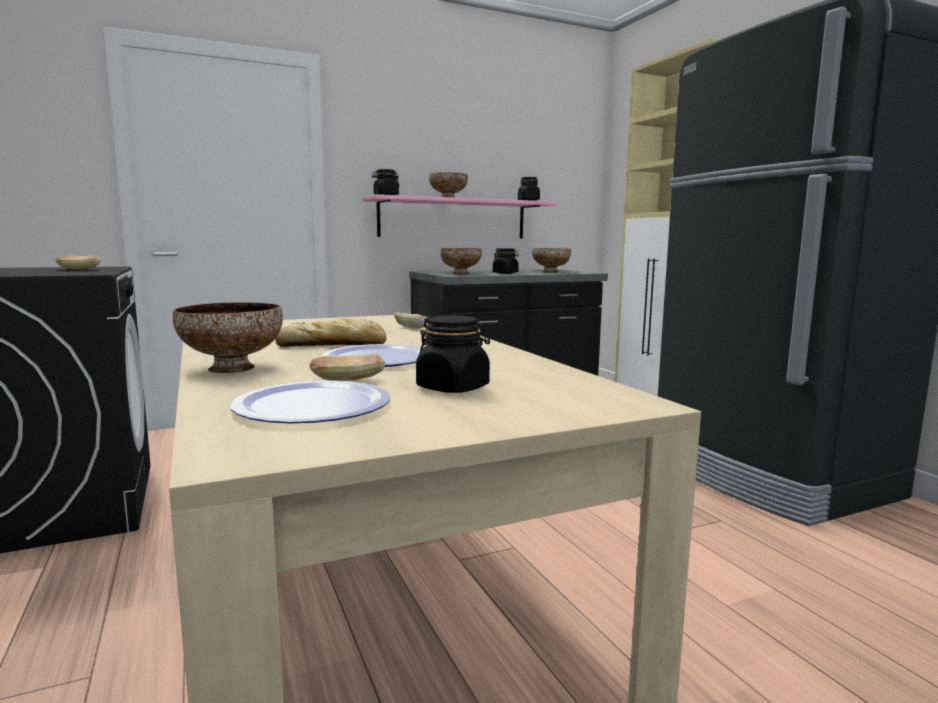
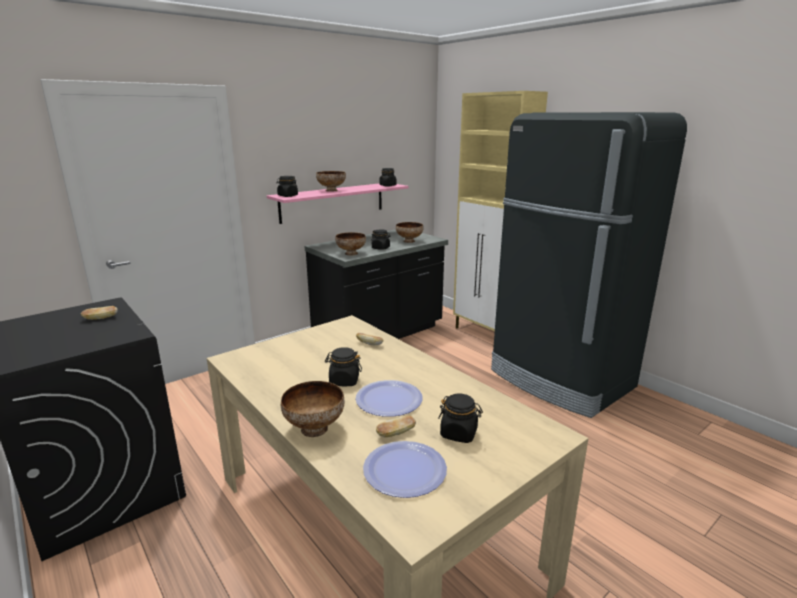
camera: 15 degrees left, 10 degrees up
bread [275,318,386,347] -> black jar [325,347,362,386]

